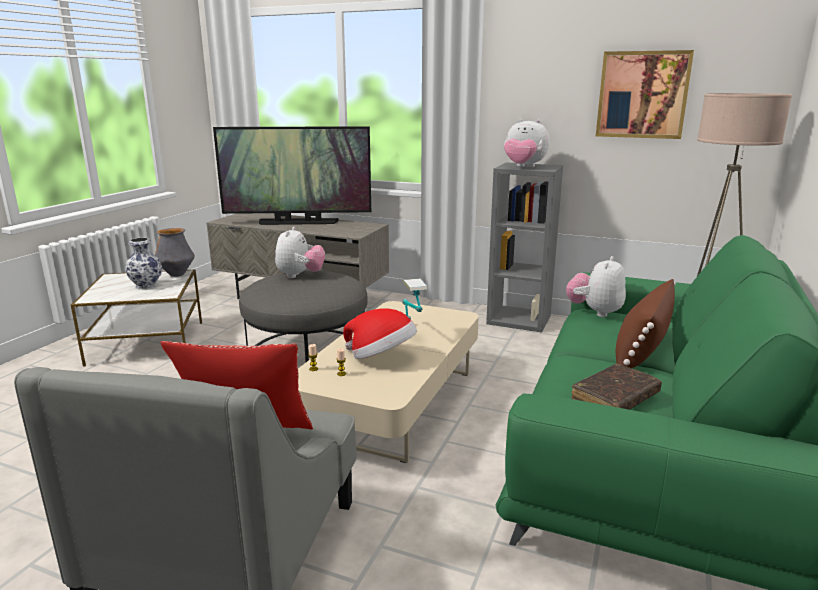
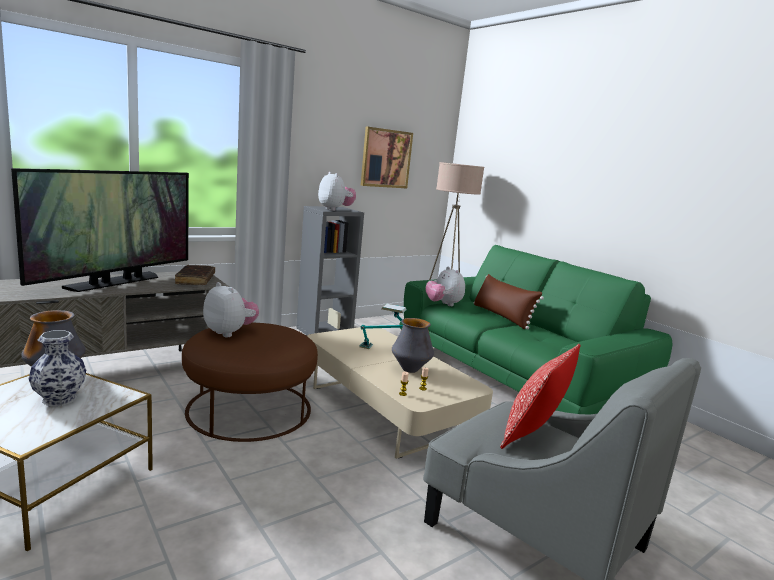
camera: 60 degrees left, 5 degrees down
grey ottoman [239,270,367,362] -> brown ottoman [182,323,318,442]
hat [343,308,417,359] -> vase [392,318,434,373]
plush toy [504,119,550,167] -> plush toy turned 90 degrees counterclockwise [318,172,356,211]
brown book [571,364,662,410] -> brown book moved to [175,265,215,285]

